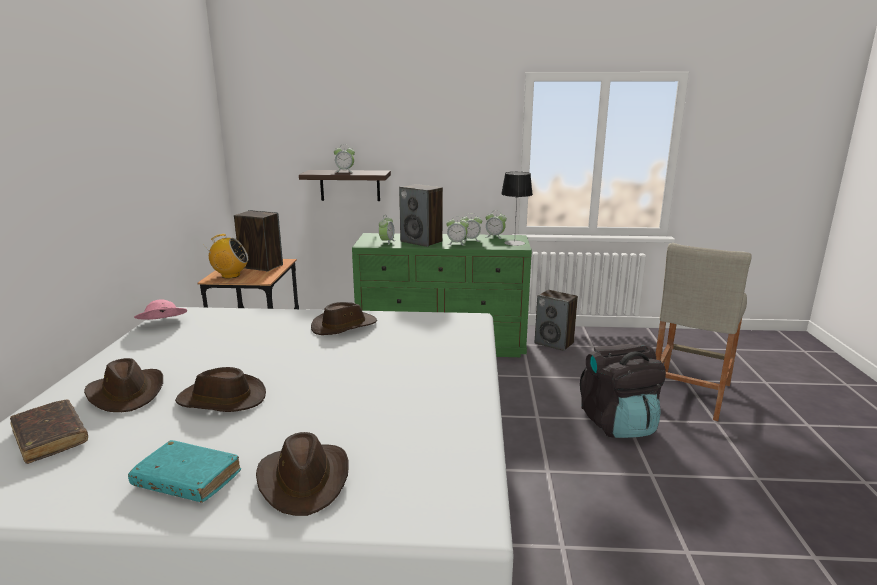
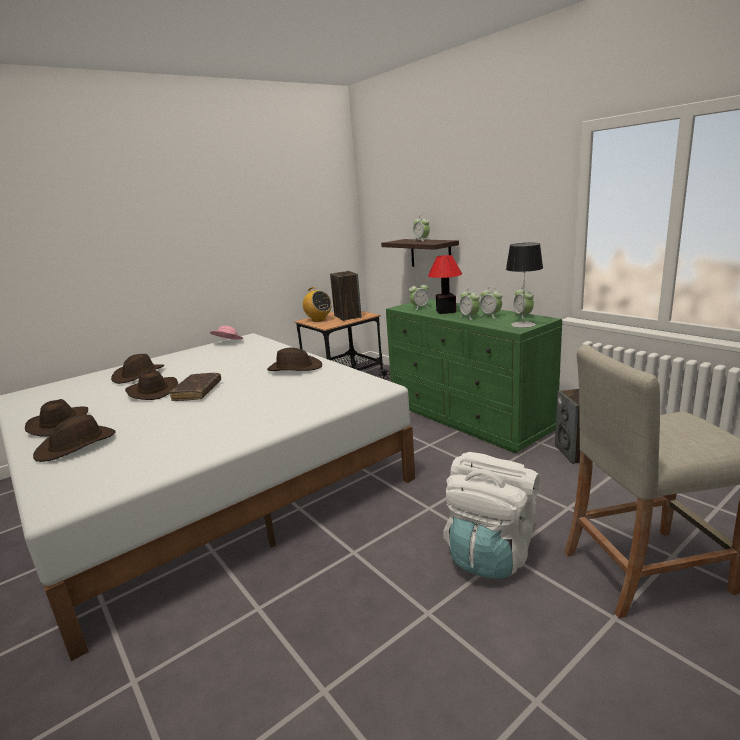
camera: 50 degrees right, 0 degrees up
brown book [10,399,88,464] -> brown book moved to [169,373,221,401]
turquoise book [128,440,241,503] -> brown hat [25,399,88,437]
speaker [399,184,443,247] -> table lamp [428,255,462,314]
black backpack [580,344,666,438] -> white backpack [443,452,540,579]

